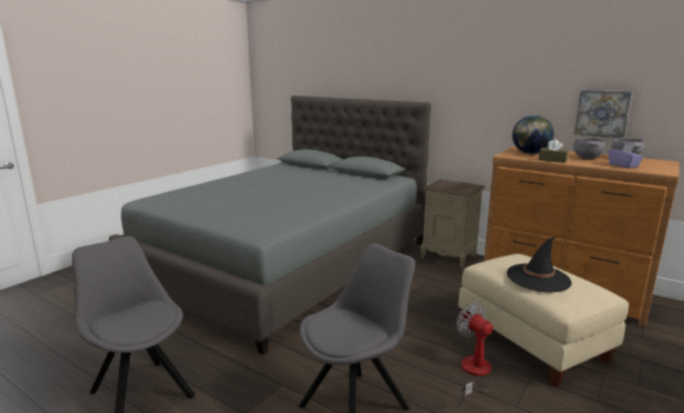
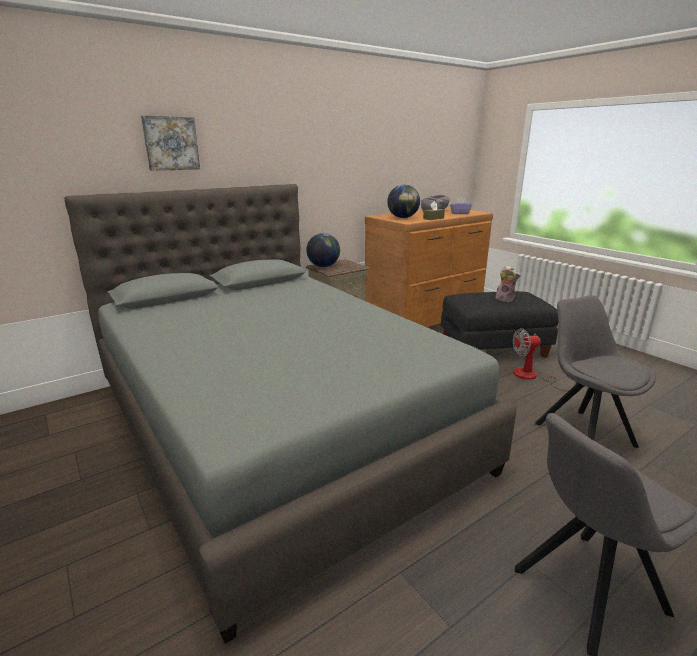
camera: 70 degrees left, 5 degrees up
beige ottoman [458,254,629,387] -> black ottoman [441,291,558,357]
black hat [507,237,572,293] -> plush toy [495,265,521,302]
picture [574,90,632,138] -> picture moved to [141,115,200,171]
none -> globe [306,233,340,267]

